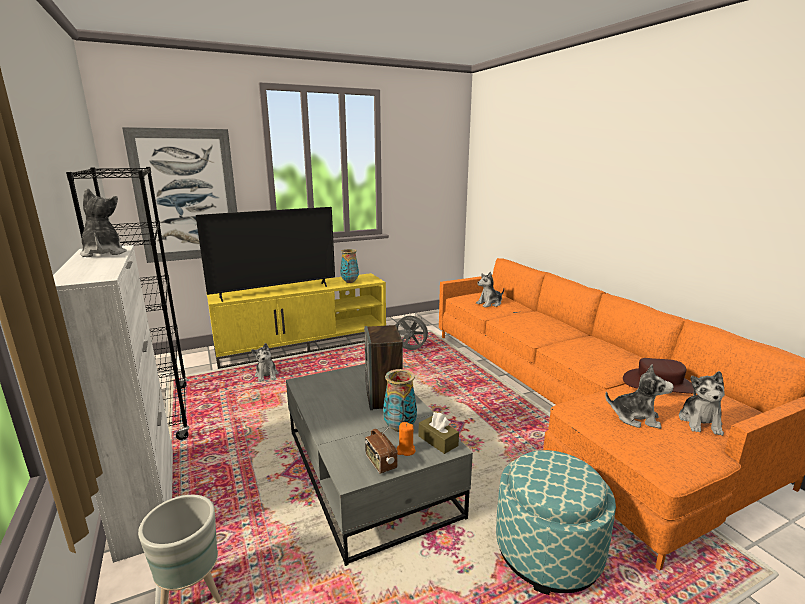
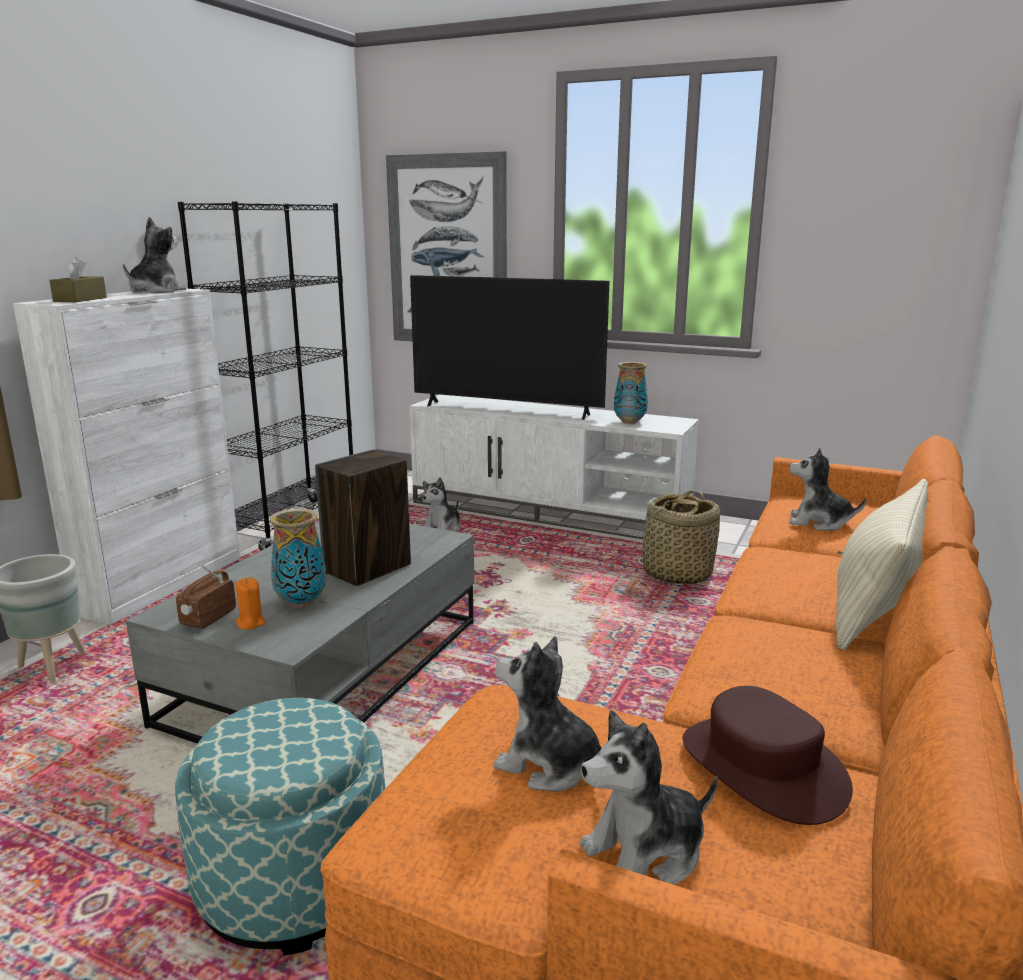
camera: 50 degrees right, 0 degrees up
yellow tv stand [207,273,386,369] -> white tv stand [409,395,699,539]
grey fan [396,313,430,350] -> basket [635,491,720,585]
brown tissue box [419,412,459,454] -> brown tissue box moved to [49,257,107,302]
plush toy [605,364,674,429] -> plush toy turned 135 degrees clockwise [493,636,601,792]
none -> beige pillow [836,479,928,650]

